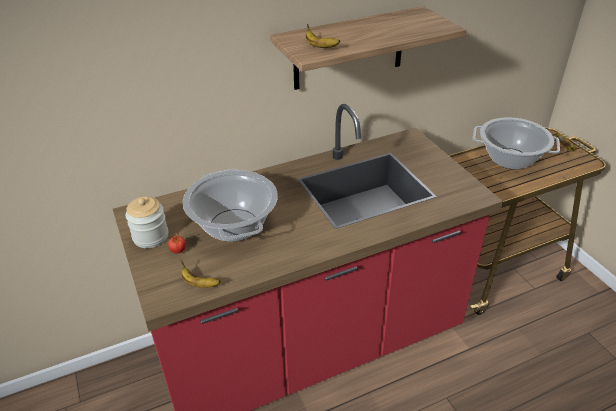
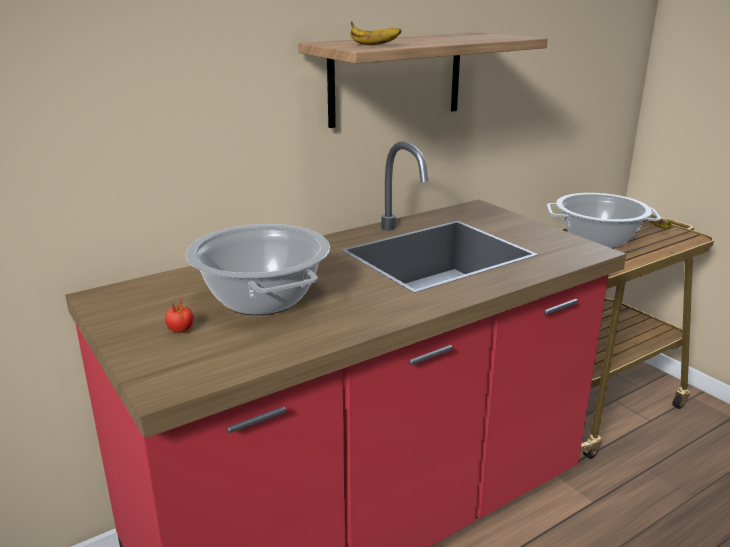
camera: 10 degrees left, 15 degrees down
jar [126,197,168,248] -> none
banana [181,260,221,288] -> none

